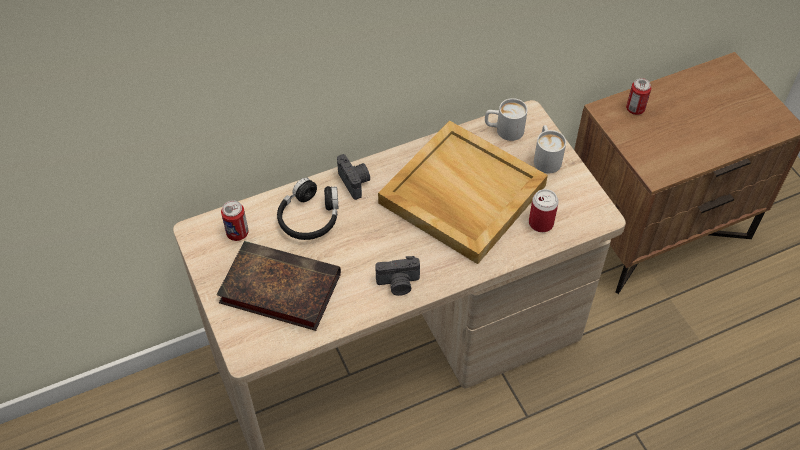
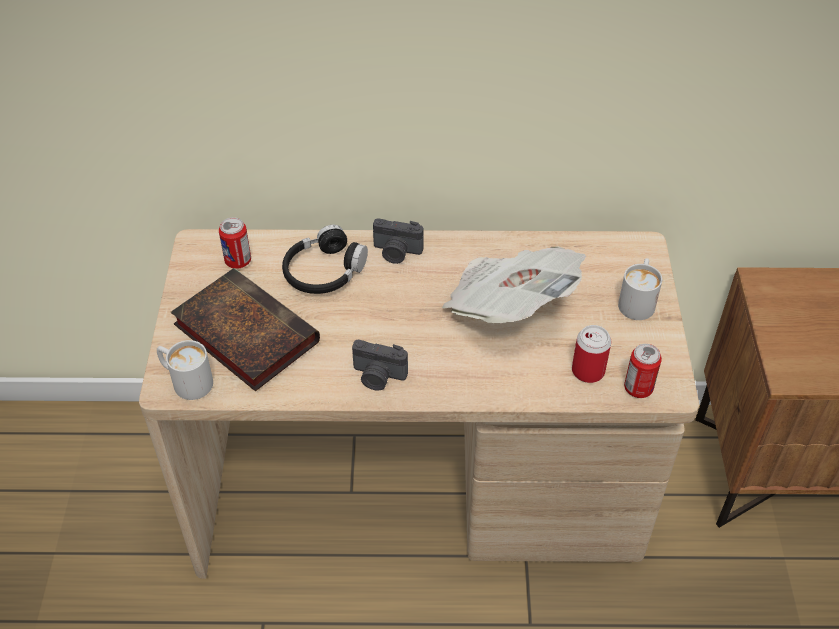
camera: 25 degrees right, 5 degrees down
camera [337,154,370,200] -> camera turned 105 degrees clockwise [373,218,423,264]
beige tray [378,121,548,264] -> newspaper [442,246,586,323]
white mug [485,98,528,141] -> white mug moved to [157,340,213,400]
can [626,78,651,115] -> can moved to [624,344,662,398]

